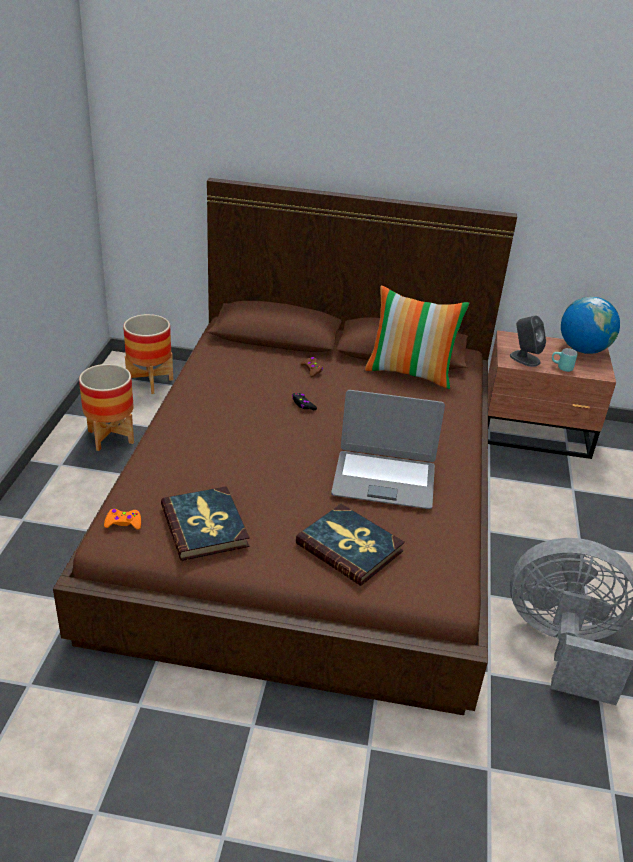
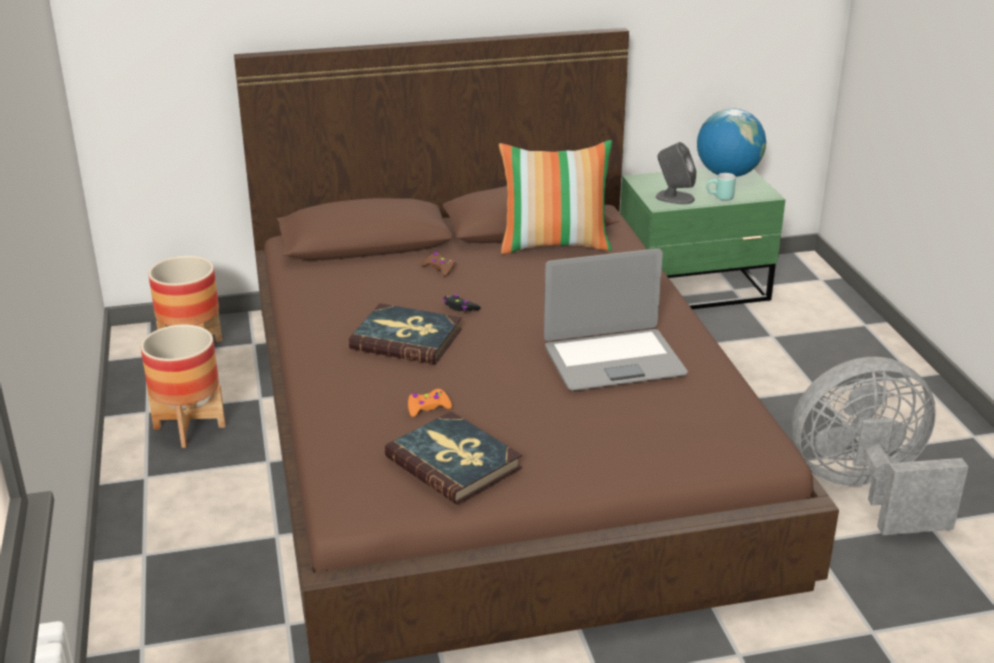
camera: 20 degrees left, 5 degrees down
orange game controller [104,509,141,530] -> orange game controller moved to [408,389,452,417]
book [296,504,405,586] -> book moved to [349,303,462,364]
brown nightstand [488,330,616,459] -> green nightstand [620,168,785,309]

